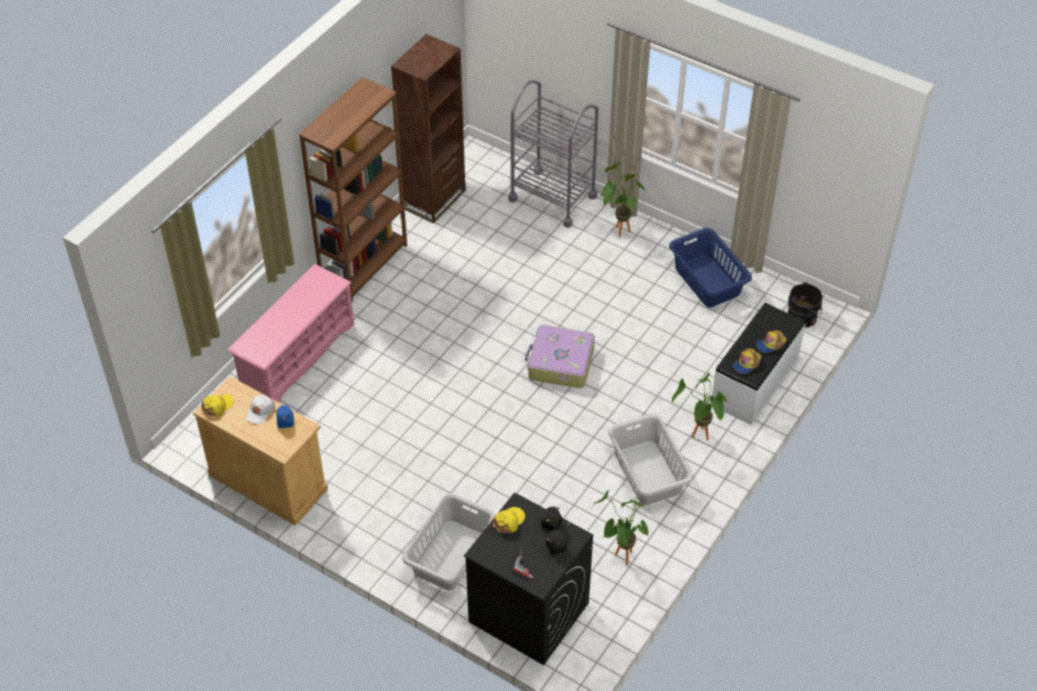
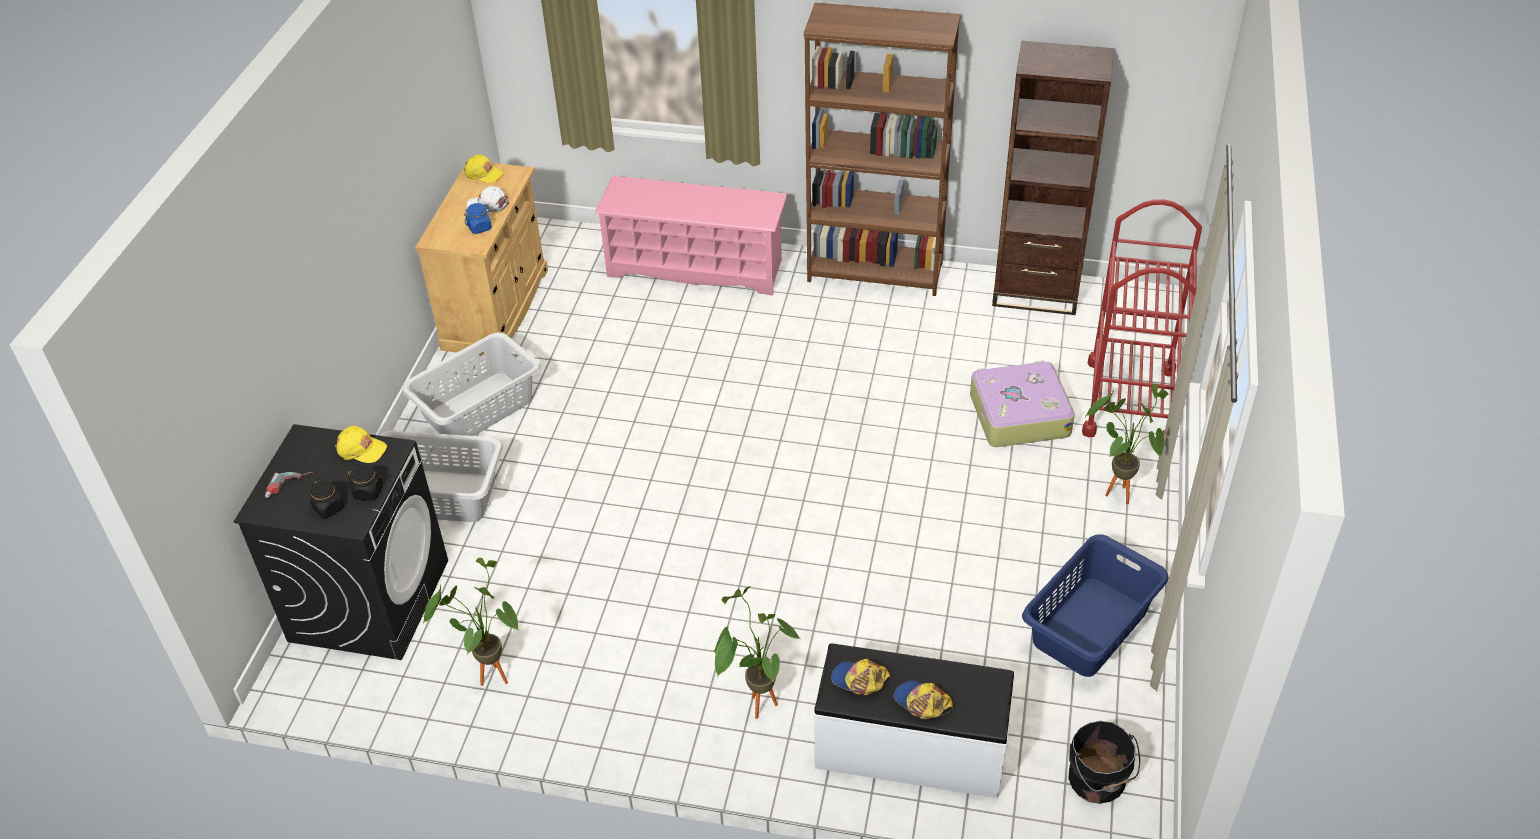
camera: 70 degrees right, 5 degrees down
grey cart [508,80,599,228] -> red cart [1082,199,1202,437]
suitcase [525,325,595,388] -> suitcase moved to [970,360,1075,447]
grey laundry basket [608,414,693,505] -> grey laundry basket moved to [402,332,541,436]

